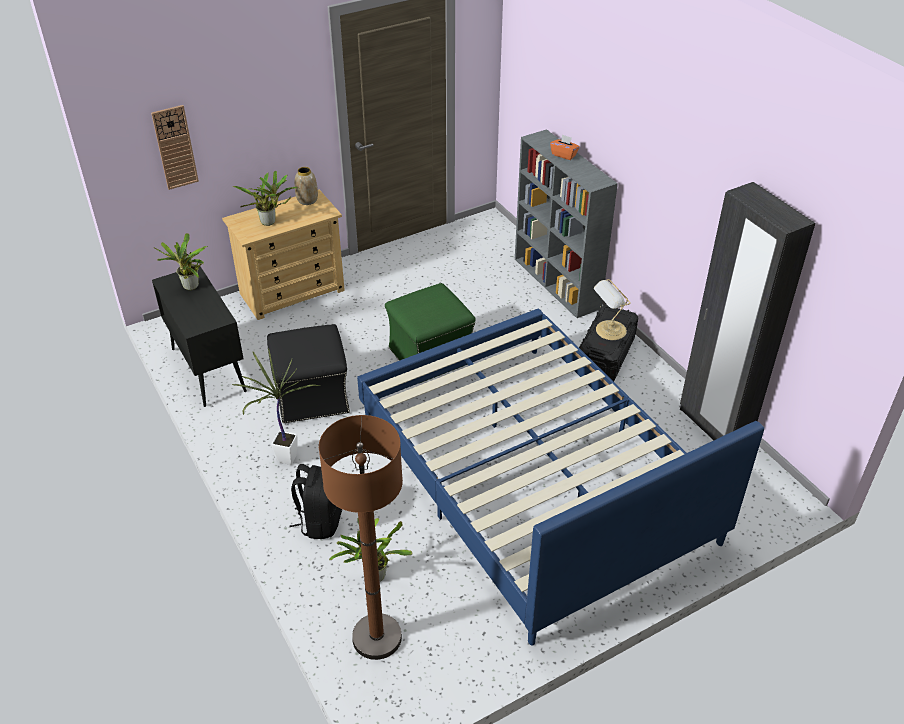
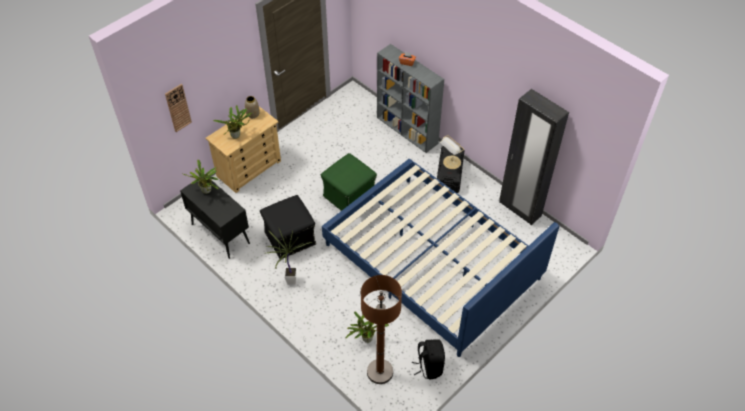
camera: 15 degrees left, 10 degrees up
black backpack [289,464,342,539] -> black backpack moved to [412,339,445,380]

